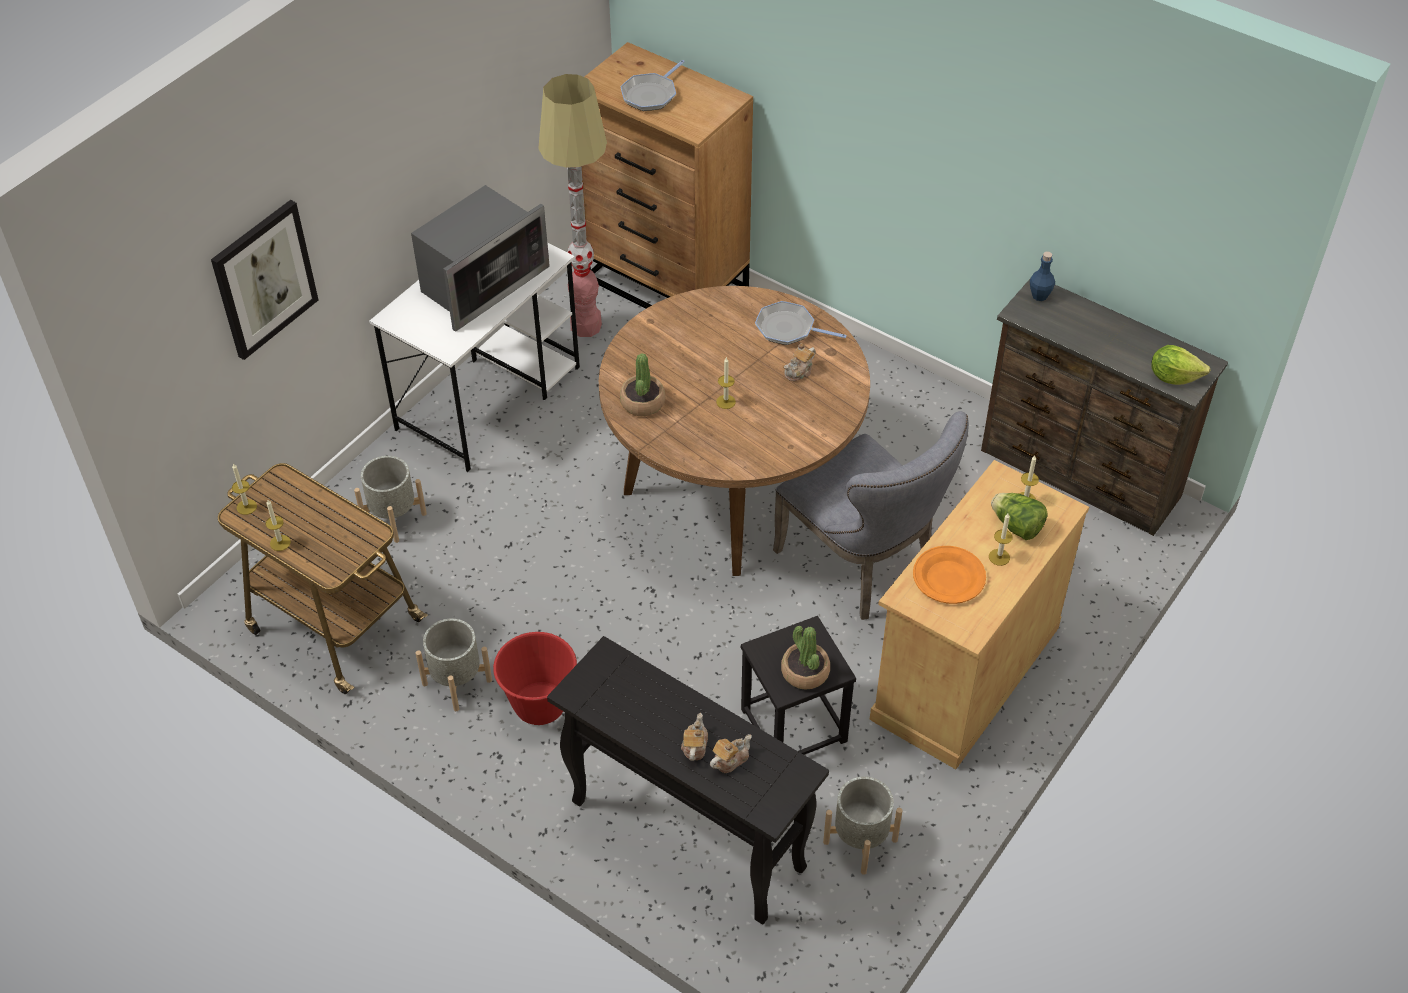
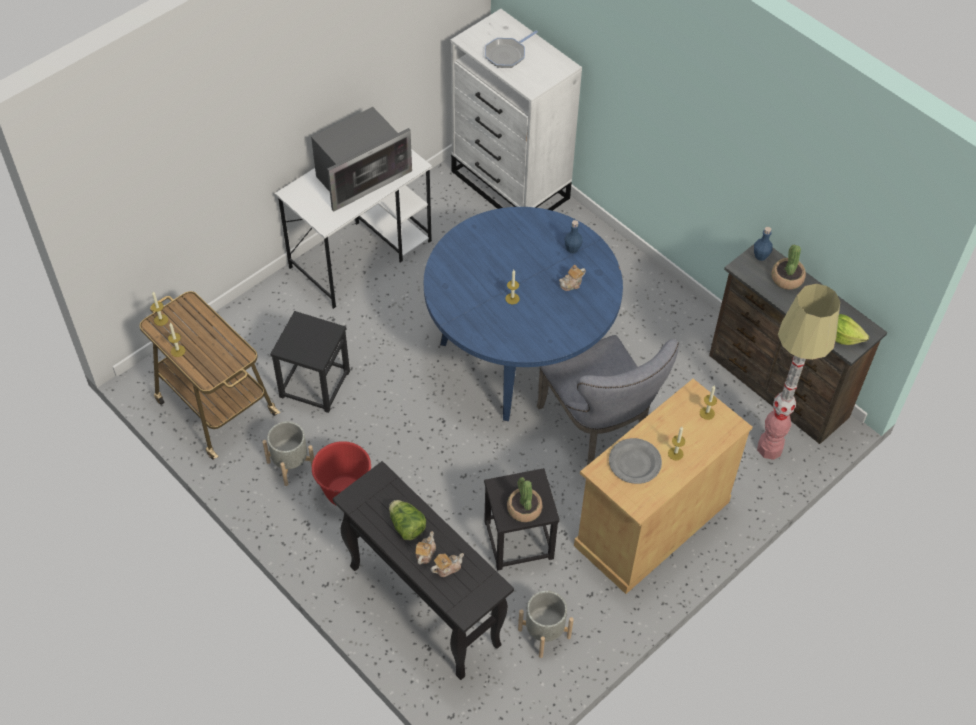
camera: 10 degrees right, 5 degrees up
picture [211,200,318,360] -> none
grey planter [354,456,427,543] -> none
floor lamp [538,74,607,337] -> floor lamp moved to [757,284,840,460]
brown dresser [582,42,753,308] -> white dresser [450,9,582,211]
brown dining table [599,286,870,576] -> blue dining table [423,207,623,421]
potted plant [620,353,665,416] -> potted plant moved to [771,244,806,290]
frying pan [755,301,847,345] -> blue bottle [564,220,583,254]
orange plate [913,546,986,604] -> grey plate [609,438,662,484]
lettuce [991,493,1048,540] -> lettuce moved to [389,500,426,540]
none -> black stool [270,311,350,413]

